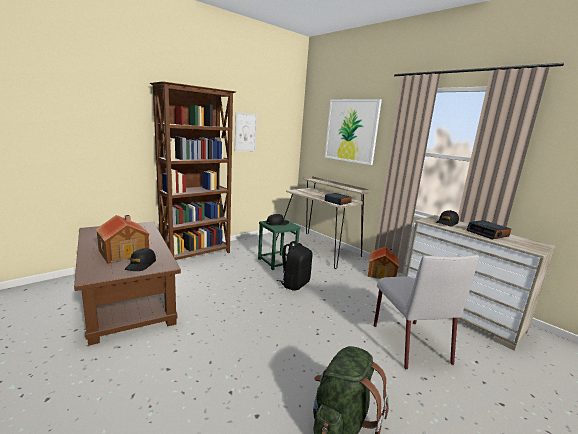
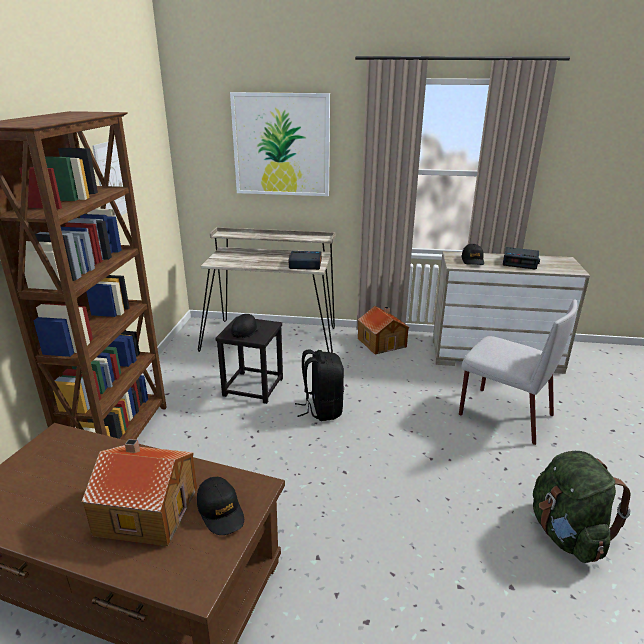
camera: 40 degrees left, 10 degrees up
green stool [258,219,301,270] -> black stool [215,317,283,404]

